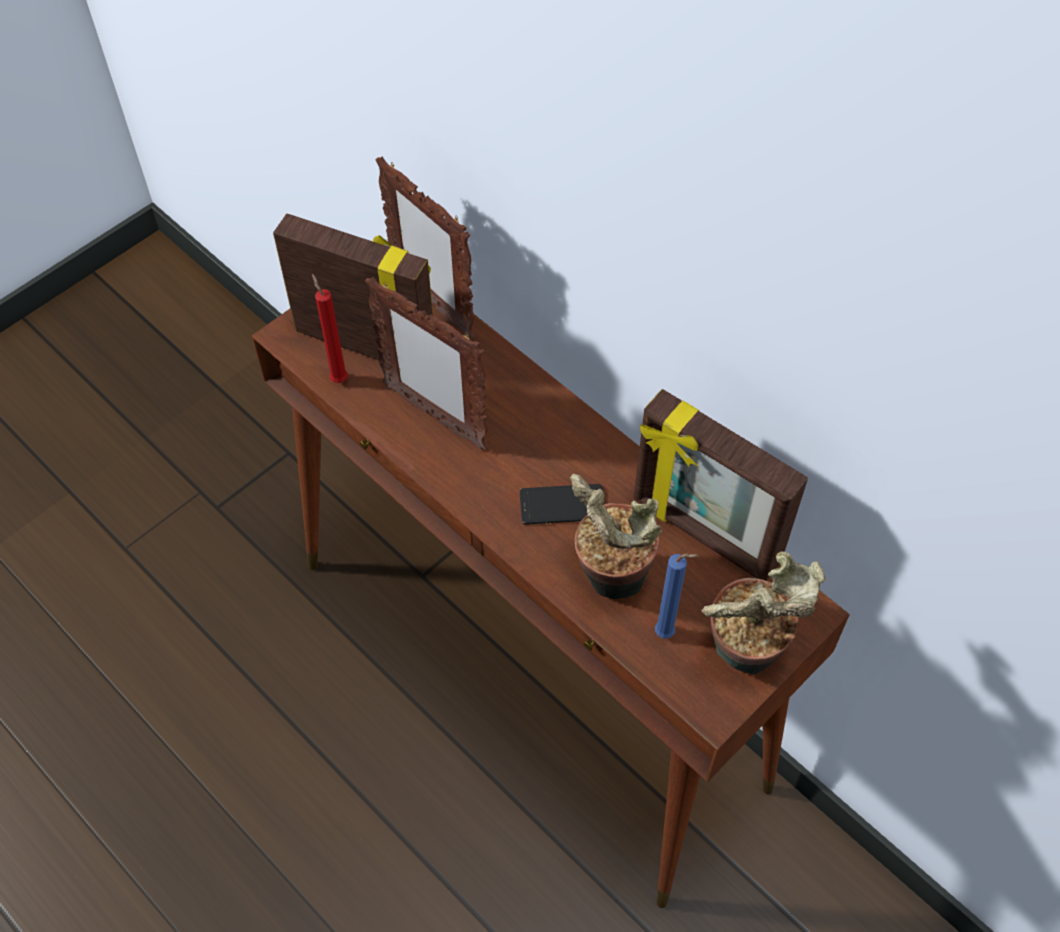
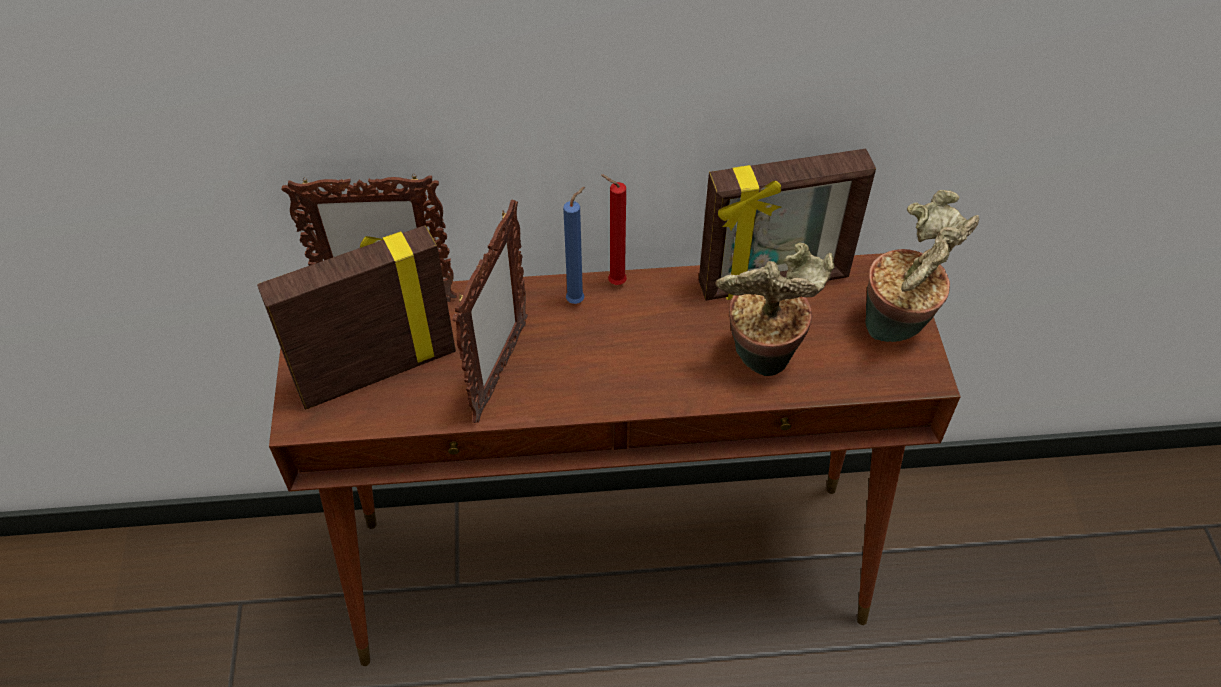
camera: 50 degrees left, 5 degrees down
red candle [312,274,348,383] -> red candle moved to [601,174,627,285]
picture frame [365,277,488,450] -> picture frame turned 60 degrees counterclockwise [452,199,528,423]
phone [520,484,604,525] -> none
blue candle [655,553,699,638] -> blue candle moved to [563,187,585,304]

